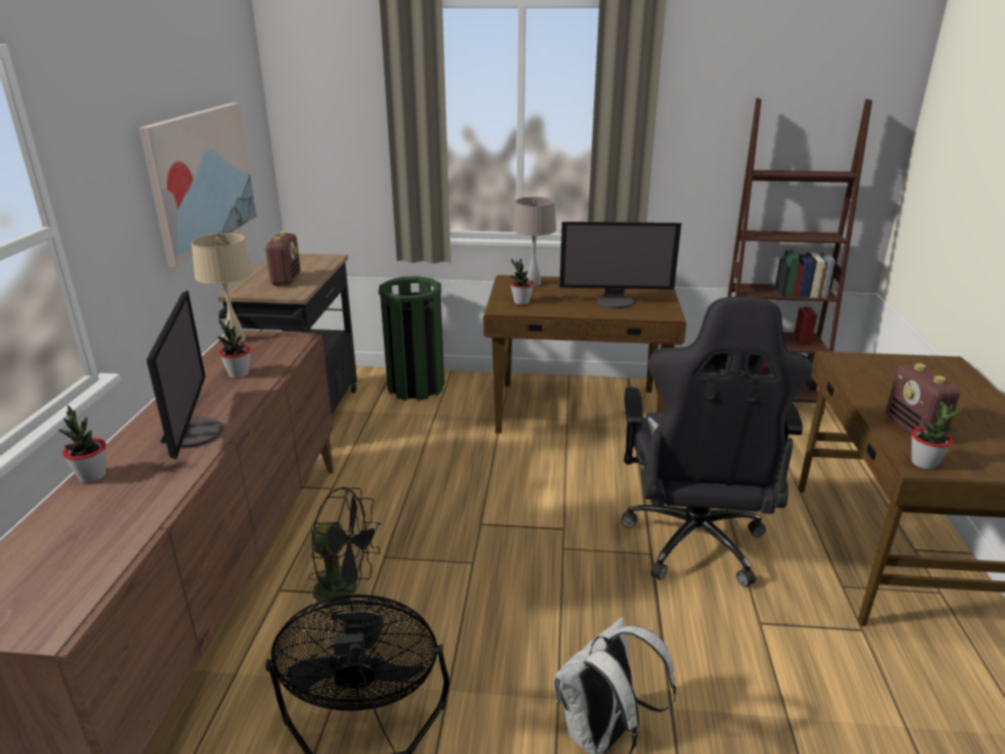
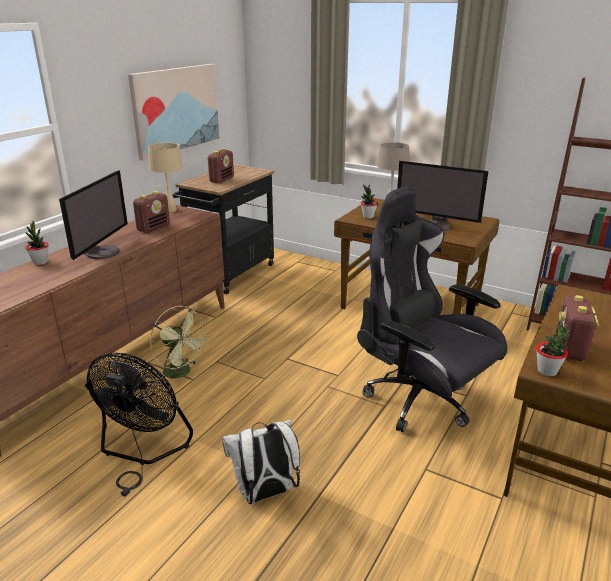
camera: 25 degrees right, 0 degrees up
potted plant [217,318,251,378] -> radio [133,191,170,233]
black fan [309,487,381,619] -> green fan [150,306,209,386]
green trash can [379,276,444,401] -> none
black office chair [621,296,813,587] -> black office chair turned 105 degrees clockwise [357,187,507,432]

